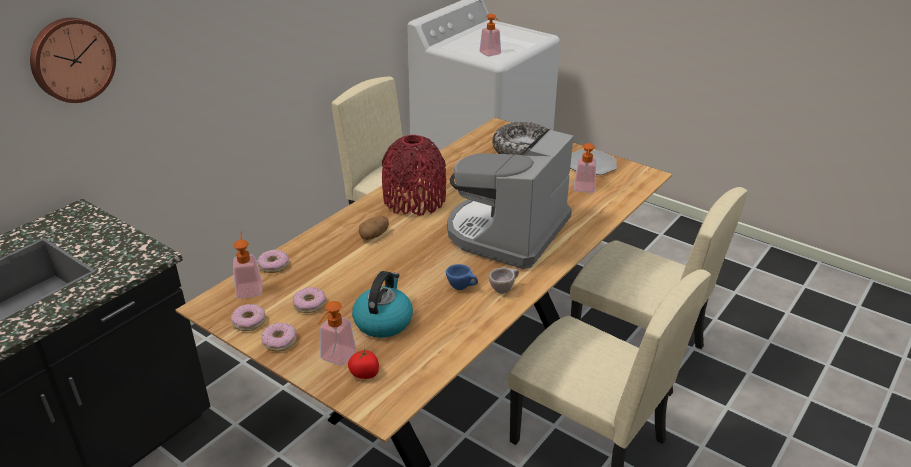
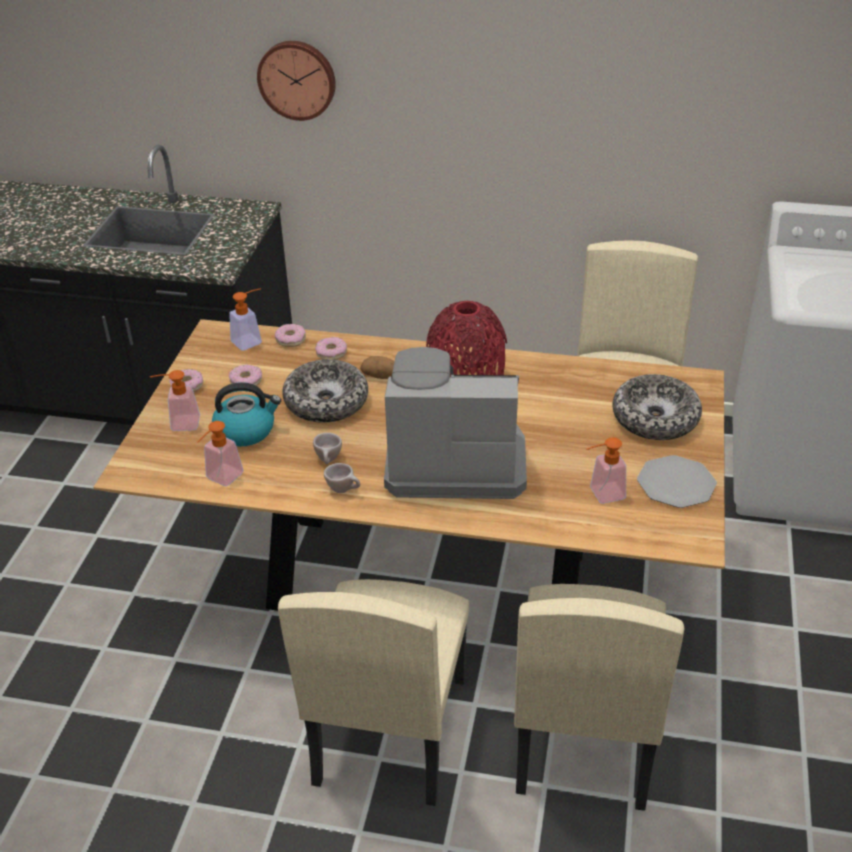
camera: 65 degrees right, 5 degrees up
donut [231,304,265,331] -> donut moved to [315,337,347,360]
tomato [348,348,379,379] -> none
blue cup [446,264,478,290] -> beige cup [313,433,342,464]
soap dispenser [479,14,501,57] -> soap dispenser moved to [197,421,244,486]
none -> bowl [282,359,368,423]

